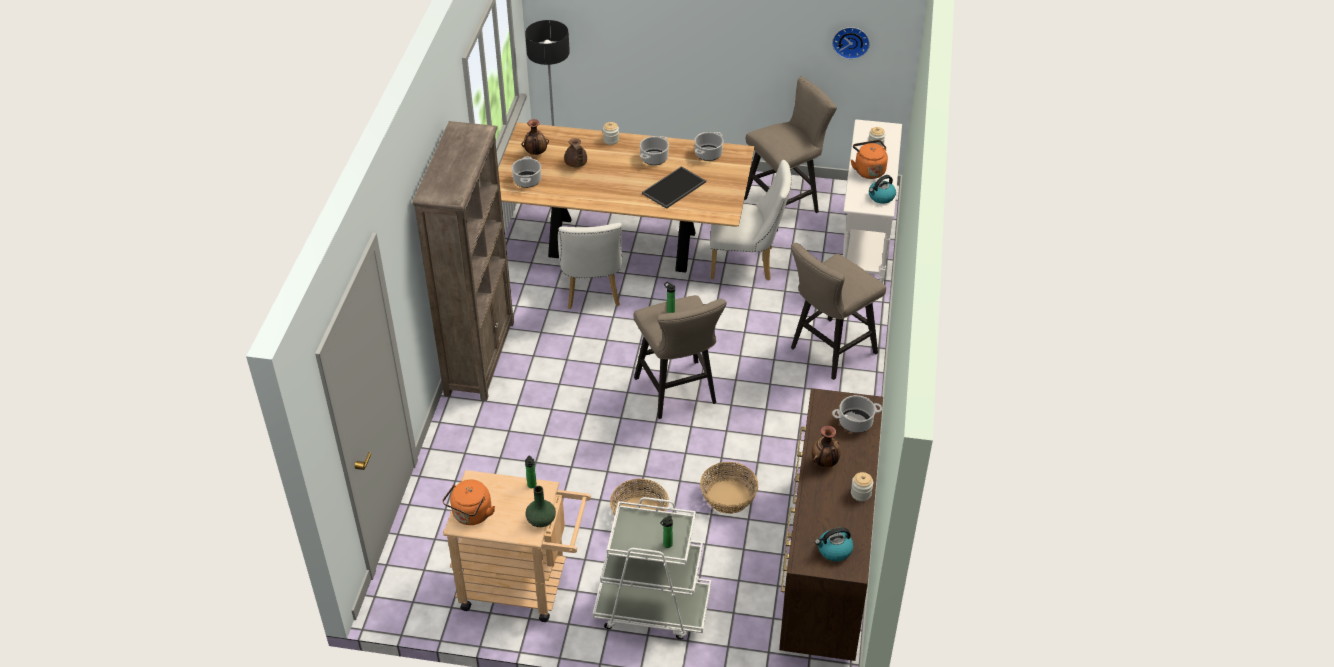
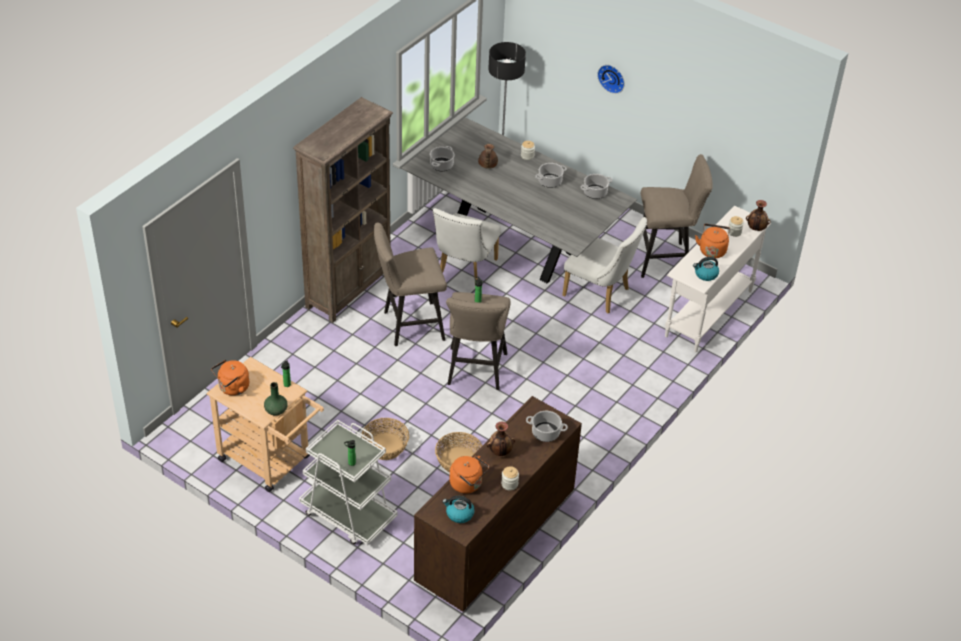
camera: 25 degrees right, 0 degrees up
brown dining table [498,122,755,272] -> grey dining table [401,117,637,283]
vase [521,119,549,155] -> vase moved to [746,200,771,231]
tray [642,166,706,209] -> none
beige stool [791,243,886,380] -> beige stool moved to [374,223,447,346]
wall clock [832,27,870,59] -> wall clock moved to [597,65,625,94]
none -> orange kettle [450,456,489,494]

